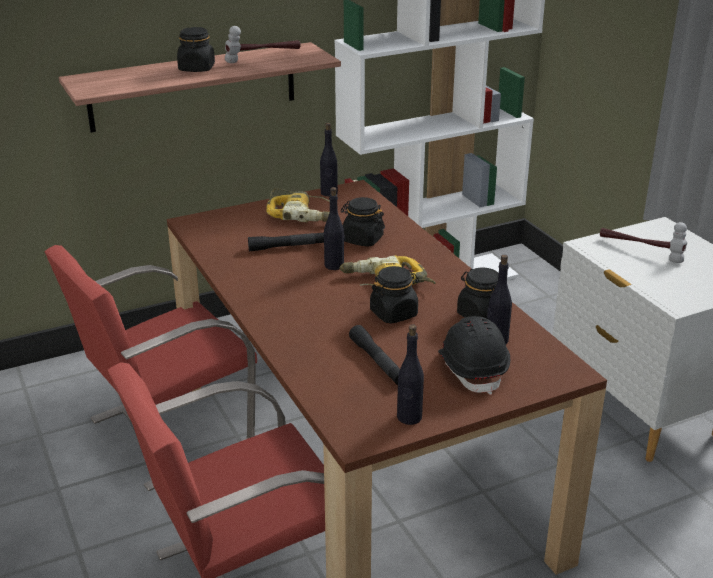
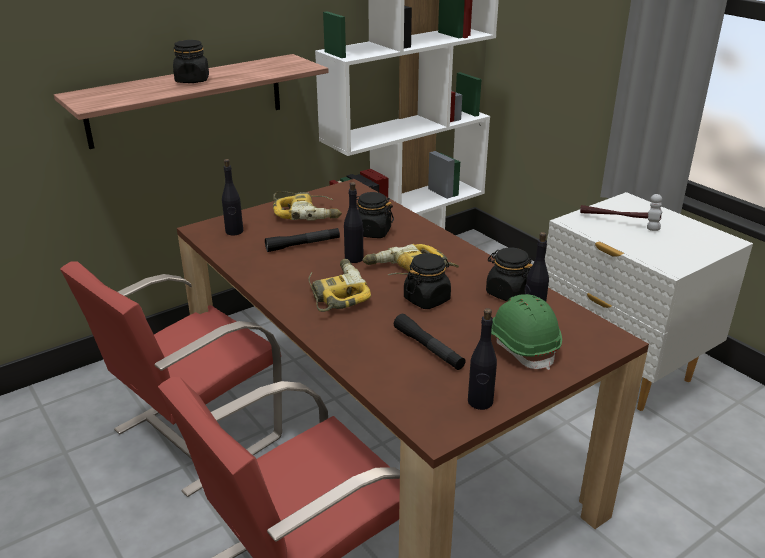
camera: 10 degrees left, 0 degrees up
hammer [225,26,301,63] -> none
black bottle [320,123,338,196] -> black bottle moved to [222,159,243,235]
black hard hat [438,316,510,395] -> green hard hat [491,294,562,370]
none -> power drill [308,259,371,312]

